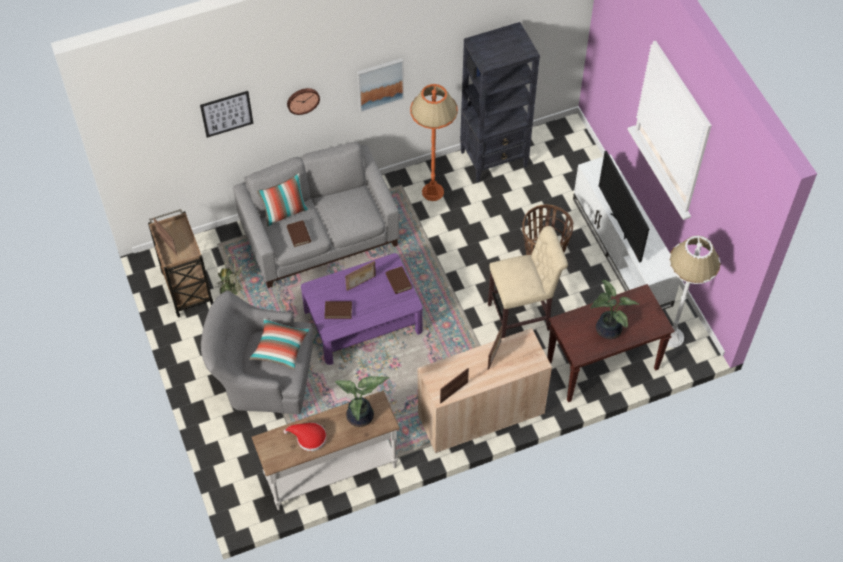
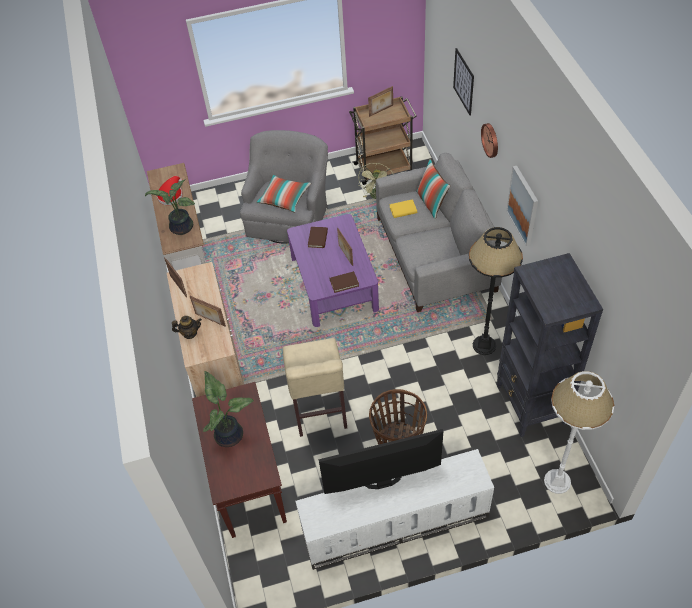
camera: 100 degrees right, 5 degrees down
brown book [287,220,311,247] -> yellow book [389,199,417,218]
orange floor lamp [410,84,458,201] -> black floor lamp [469,227,523,355]
white floor lamp [667,236,721,348] -> white floor lamp moved to [544,371,614,494]
none -> teapot [172,316,202,339]

